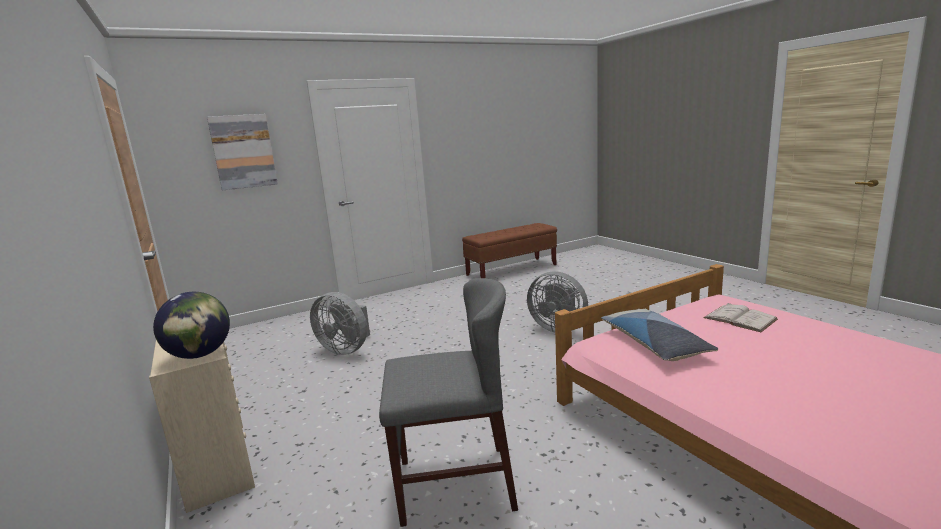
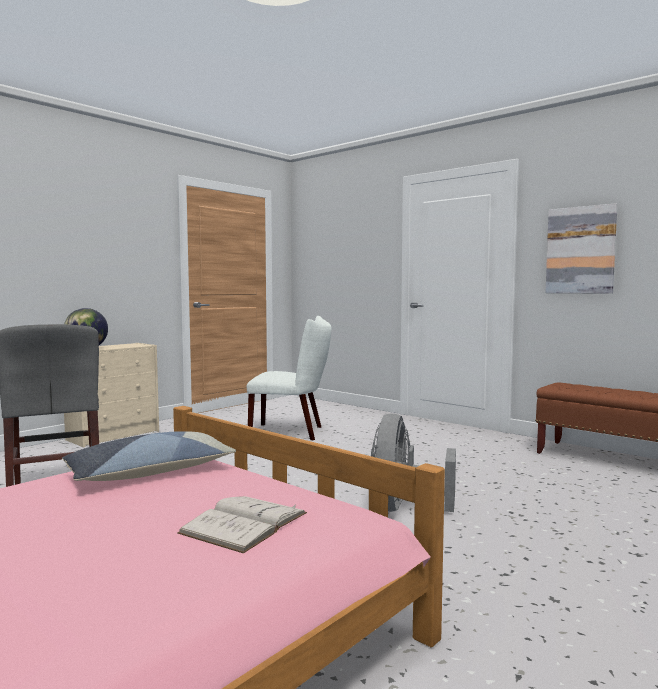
camera: 70 degrees right, 10 degrees down
picture [207,114,278,190] -> picture moved to [546,203,617,294]
grey fan [310,292,370,355] -> white chair [247,316,332,440]

